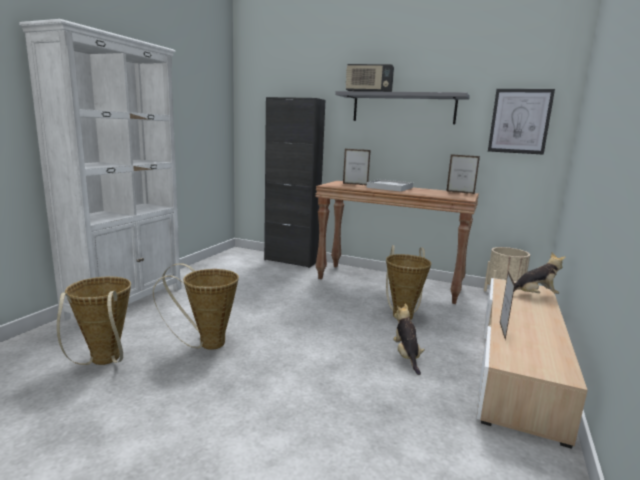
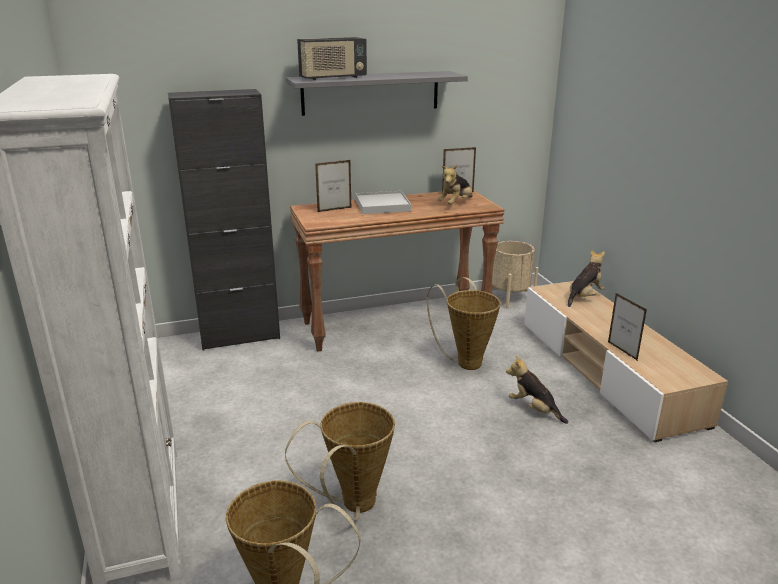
camera: 40 degrees left, 10 degrees up
picture [488,89,555,155] -> none
none -> plush toy [437,165,472,204]

